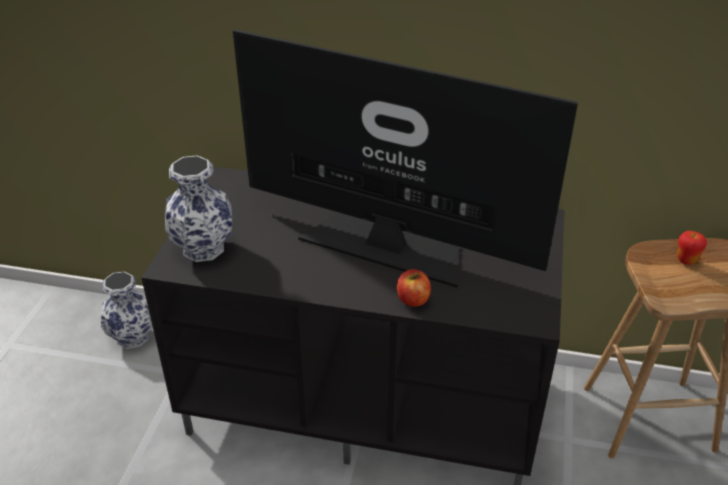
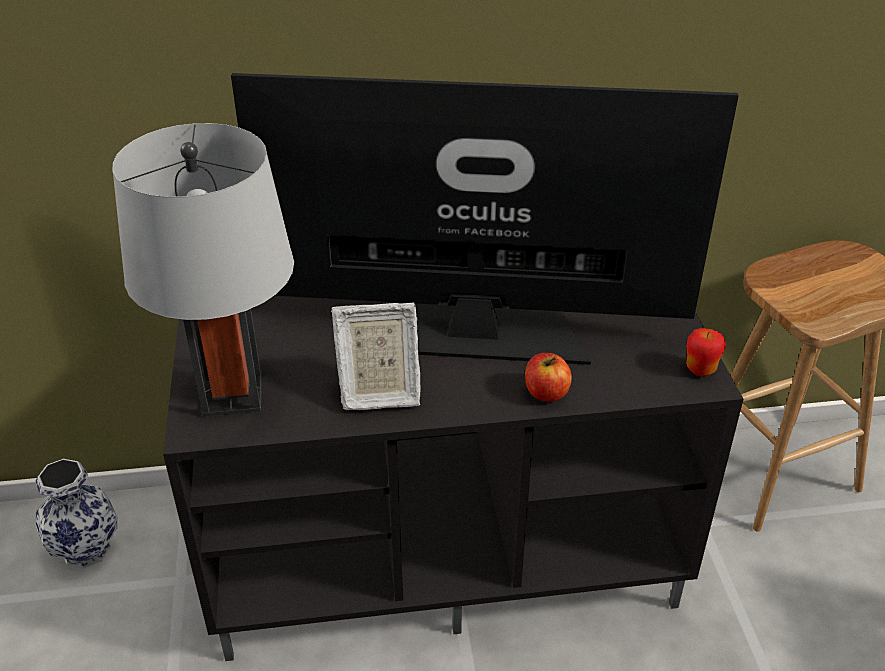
camera: 20 degrees left, 0 degrees up
vase [165,155,233,262] -> grey table lamp [113,123,294,416]
apple [677,231,707,265] -> apple moved to [686,328,726,376]
none -> picture frame [331,303,420,410]

